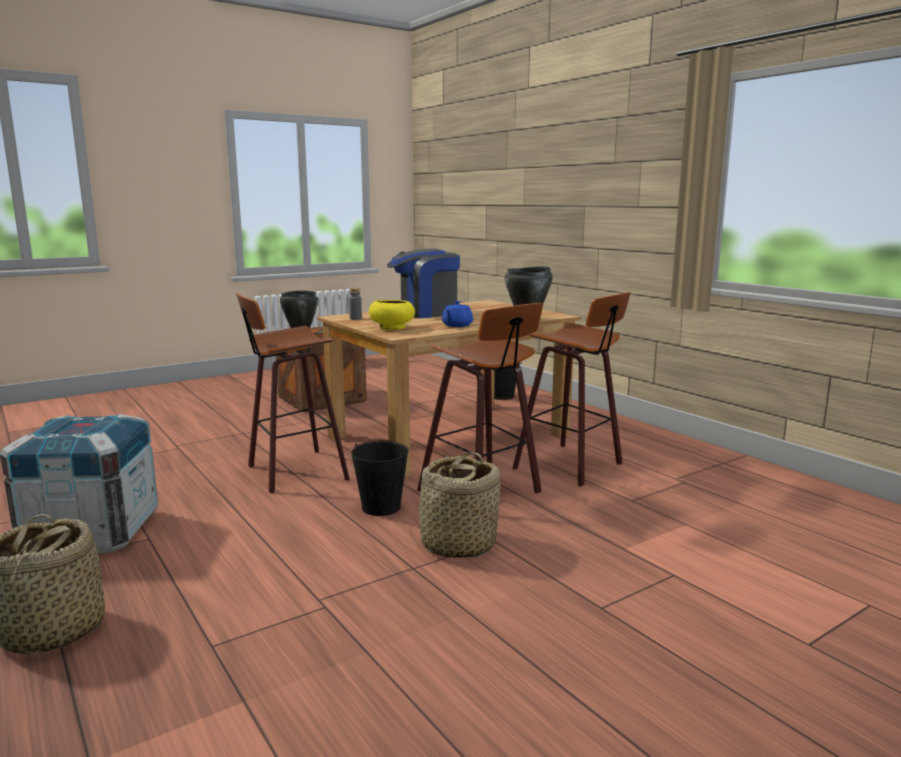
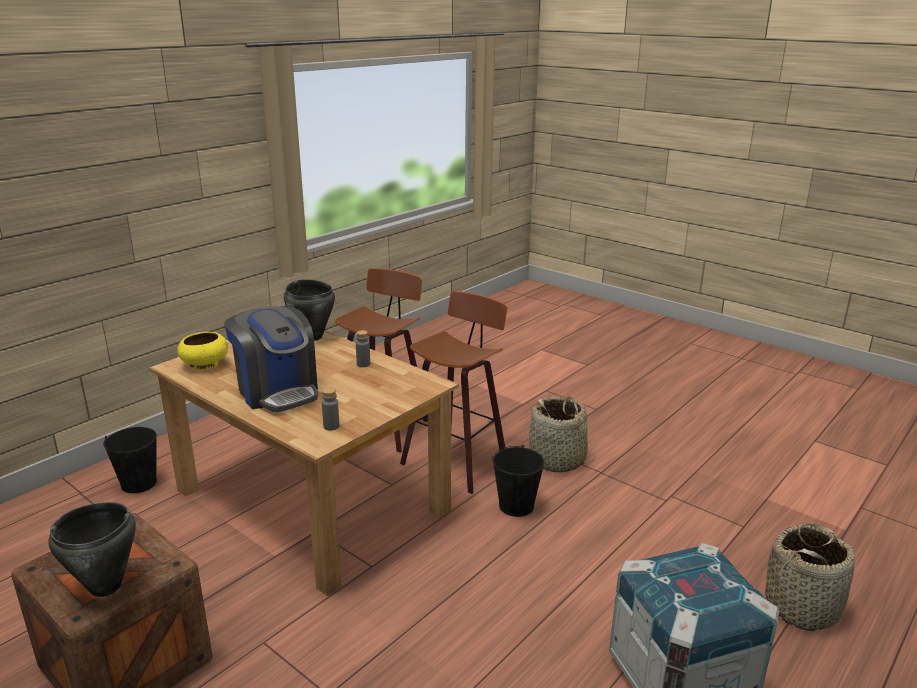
camera: 105 degrees left, 10 degrees up
stool [236,293,350,494] -> none
yellow bowl [369,300,415,330] -> yellow bowl moved to [177,332,228,370]
blue teapot [442,301,473,327] -> grey bottle [356,330,370,367]

